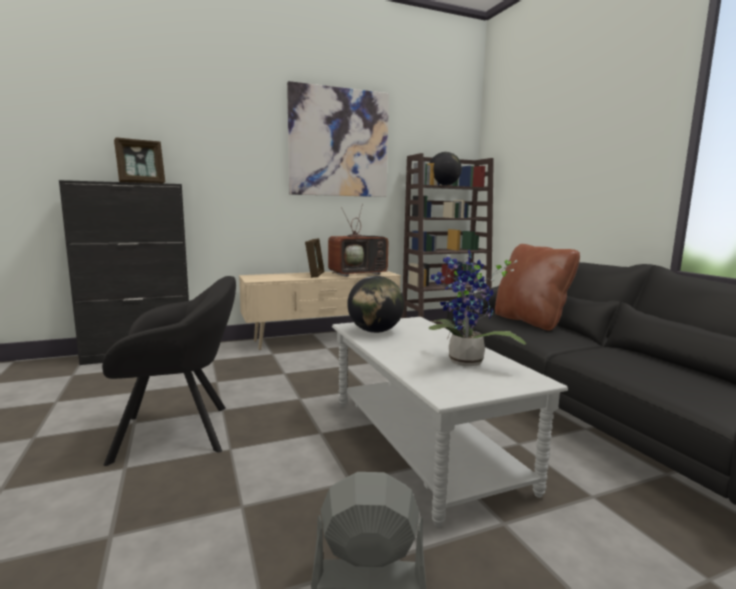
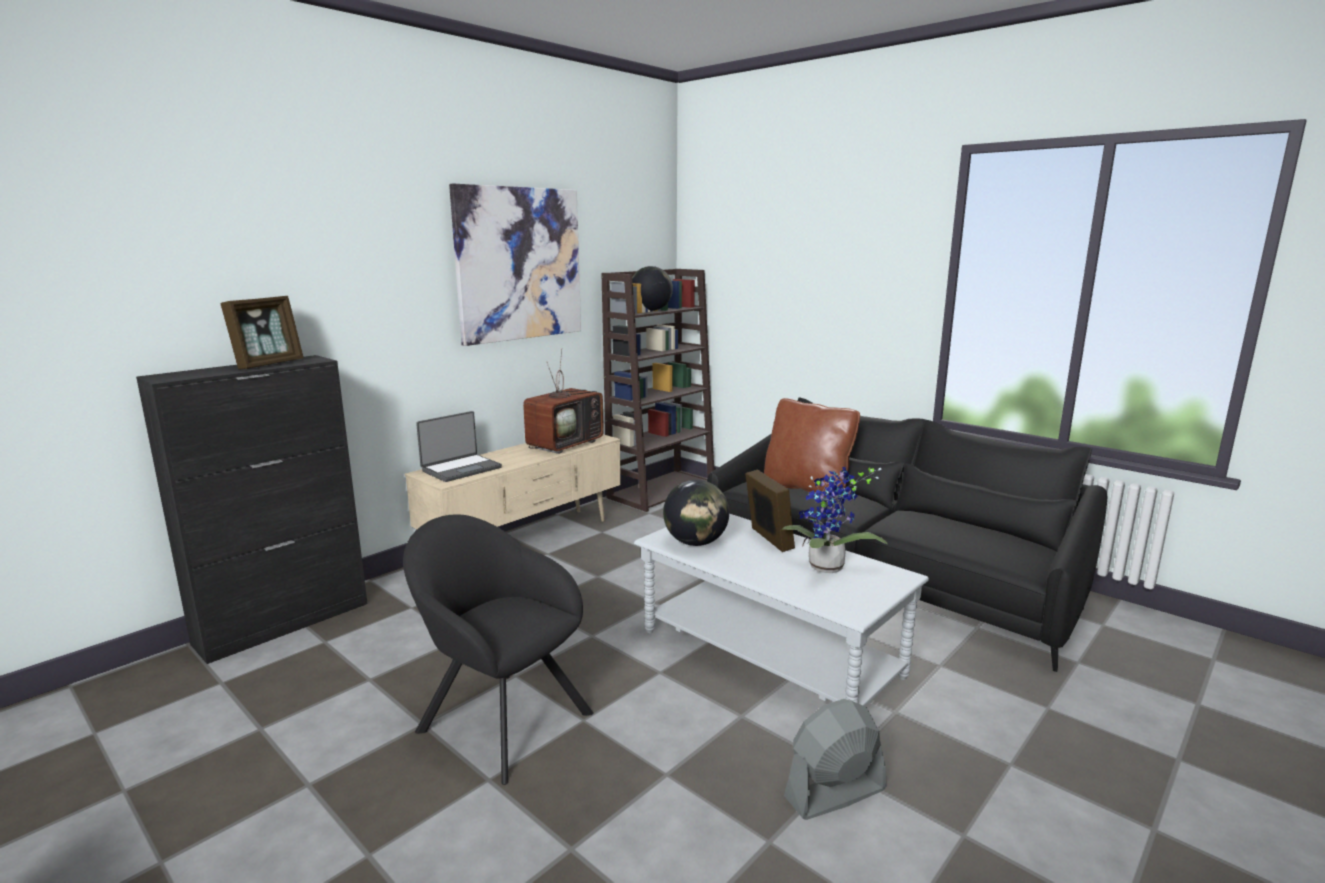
camera: 25 degrees left, 5 degrees up
black armchair [102,276,236,466] -> black armchair turned 105 degrees counterclockwise [403,514,593,785]
picture frame [305,238,324,278] -> picture frame moved to [745,470,795,552]
none -> laptop [416,411,502,482]

